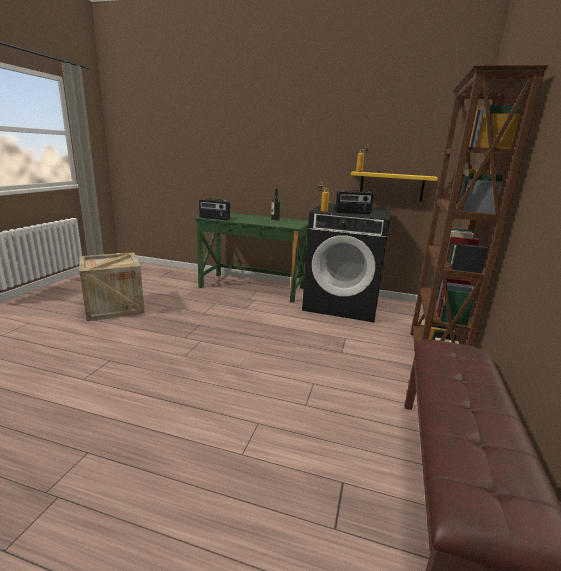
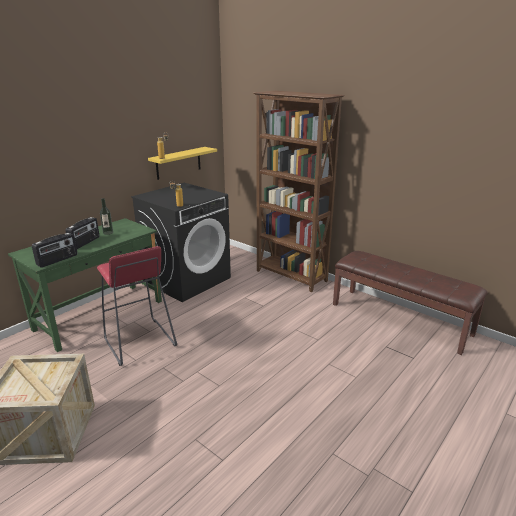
camera: 65 degrees left, 5 degrees up
radio [335,190,374,214] -> radio moved to [66,217,100,249]
none -> red stool [97,246,177,366]

